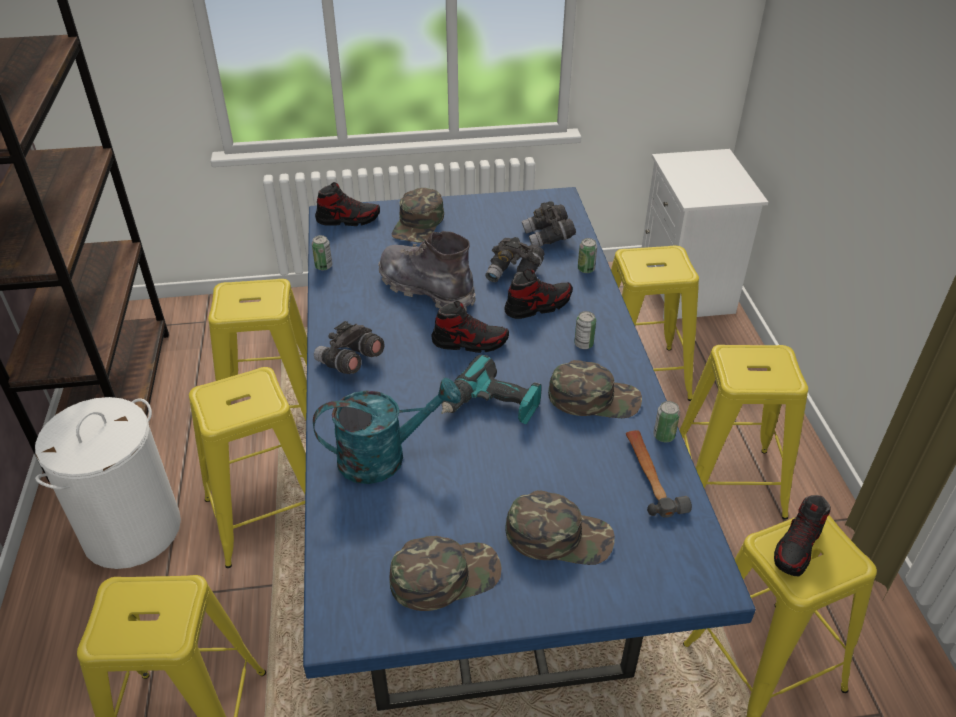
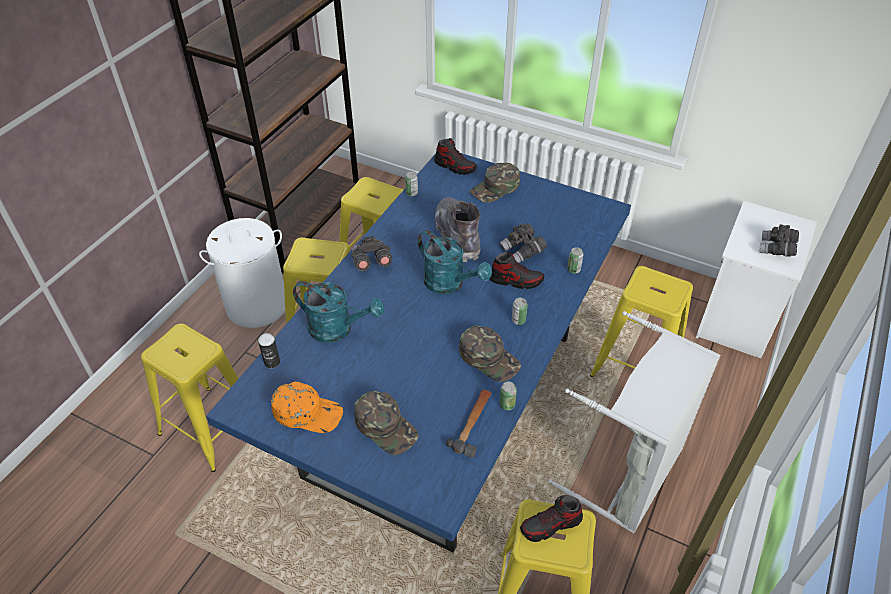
camera: 35 degrees right, 5 degrees up
green cap [389,536,502,611] -> orange cap [271,382,343,433]
shoe [431,301,509,353] -> turquoise watering can [418,230,492,294]
power drill [441,354,542,424] -> none
grey binoculars [522,201,576,247] -> grey binoculars moved to [760,224,799,257]
yellow stool [679,345,808,520] -> grey laundry basket [548,311,721,534]
none -> can [258,333,280,368]

